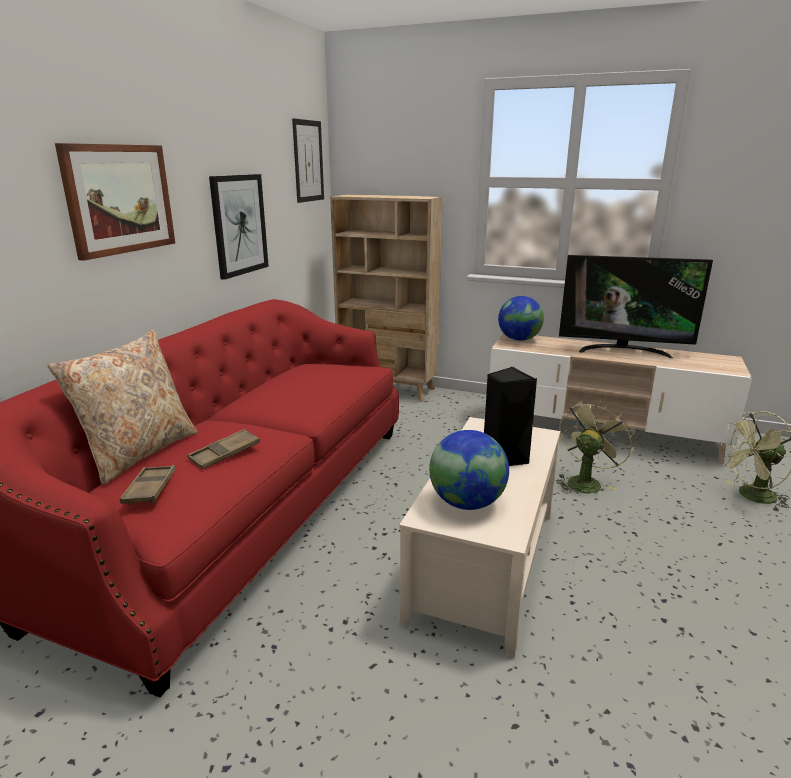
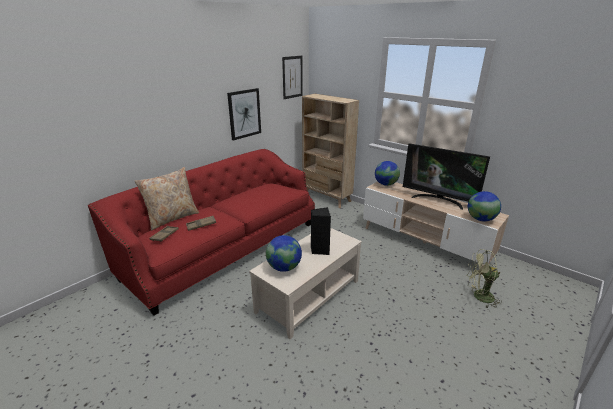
camera: 20 degrees right, 5 degrees up
picture [55,143,175,261] -> none
green fan [556,400,635,494] -> none
none -> globe [468,191,501,221]

